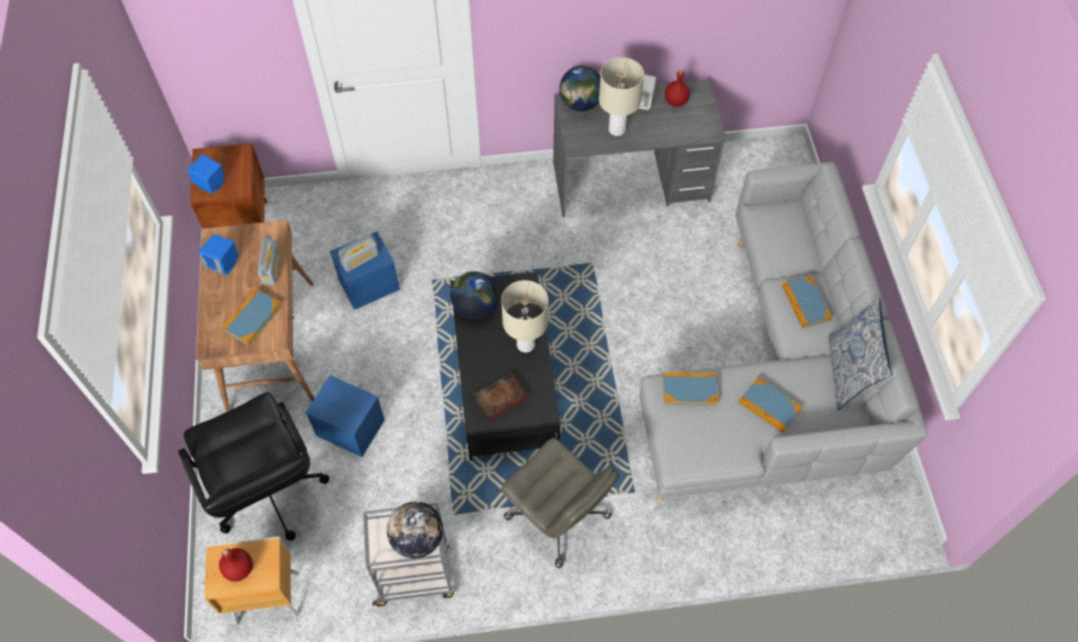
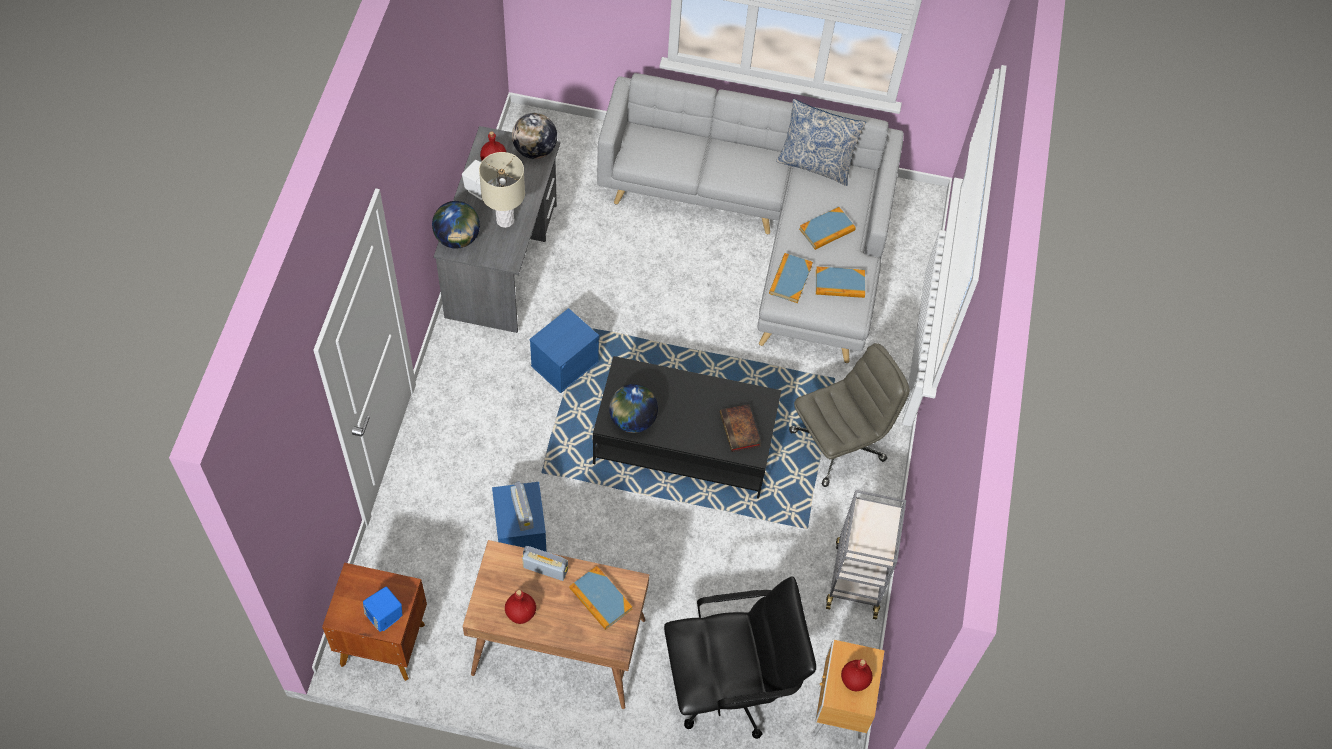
camera: 75 degrees left, 0 degrees up
blue speaker [199,234,239,275] -> red bottle [505,590,536,624]
blue storage box [305,375,385,457] -> blue storage box moved to [529,308,599,393]
globe [387,501,443,558] -> globe moved to [512,113,557,159]
beige table lamp [501,280,548,353] -> none
book [782,276,833,328] -> book moved to [816,267,865,298]

